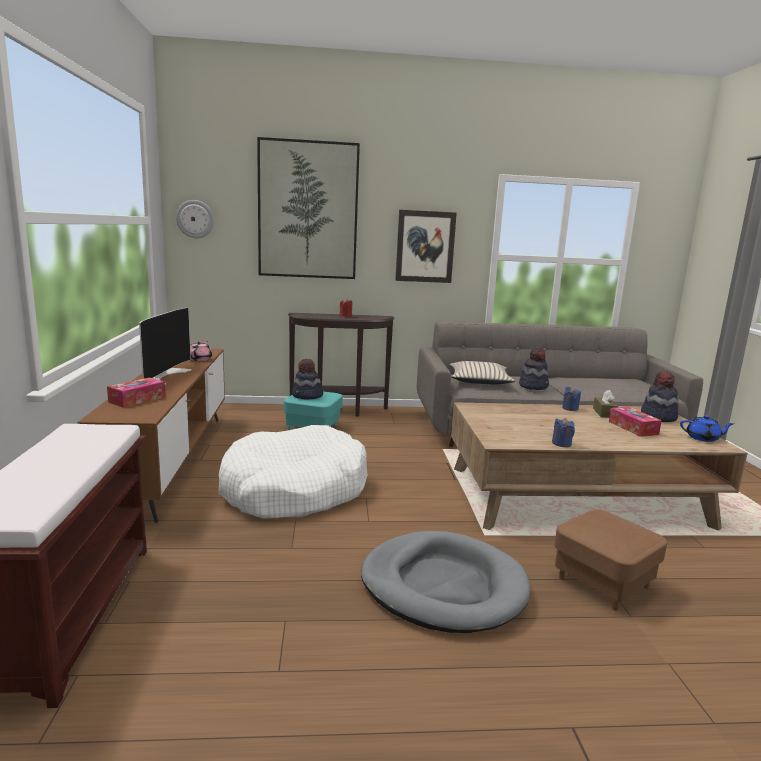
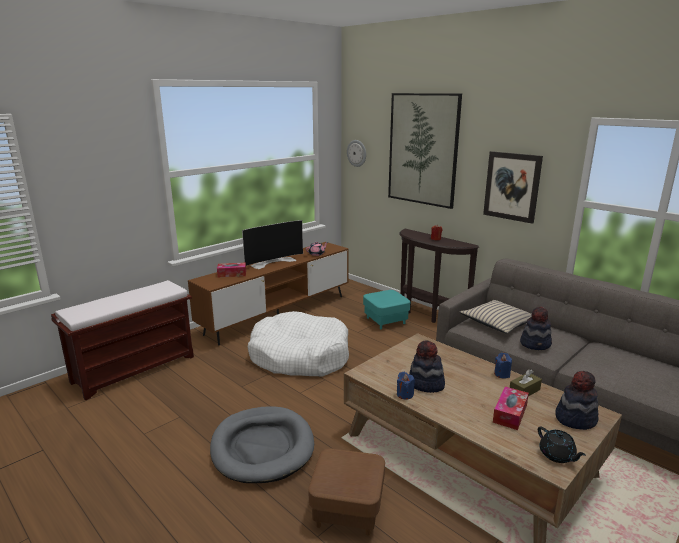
camera: 50 degrees right, 5 degrees up
hat [292,359,323,399] -> hat moved to [409,340,445,393]
blue teapot [680,415,734,442] -> black teapot [538,426,586,463]

